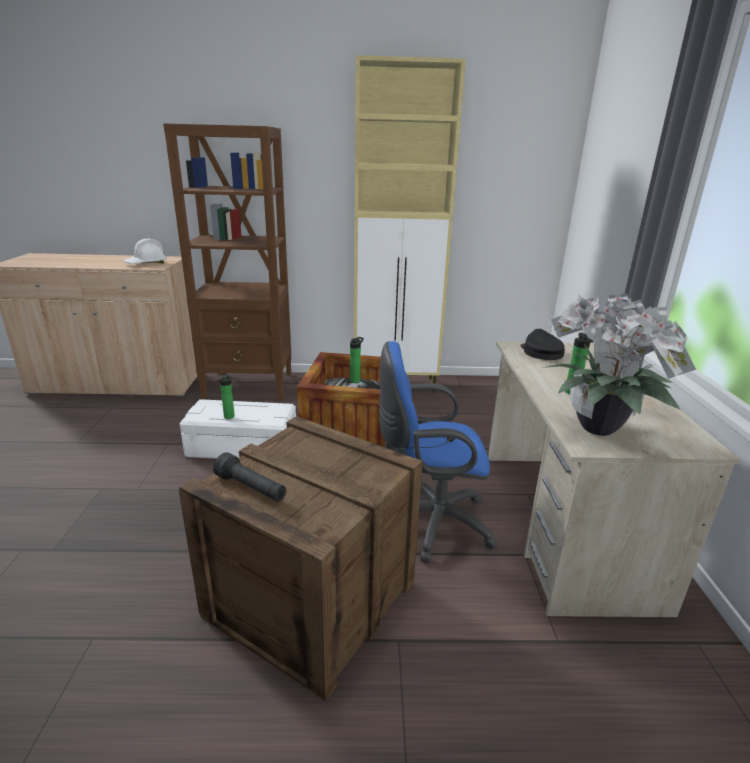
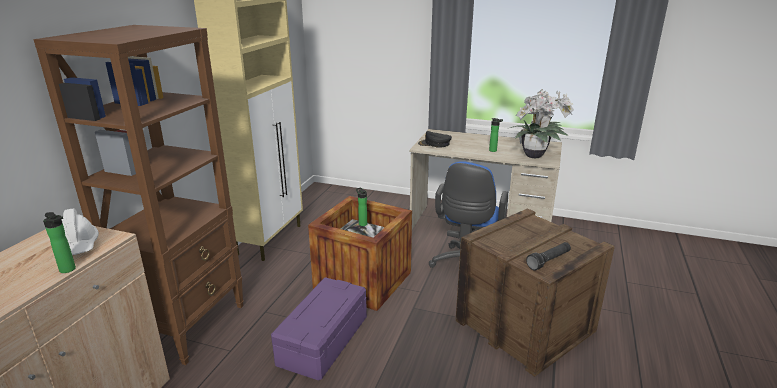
camera: 70 degrees left, 0 degrees up
white storage box [180,399,296,459] -> purple storage box [271,277,367,380]
bottle [217,374,235,419] -> bottle moved to [43,212,76,273]

